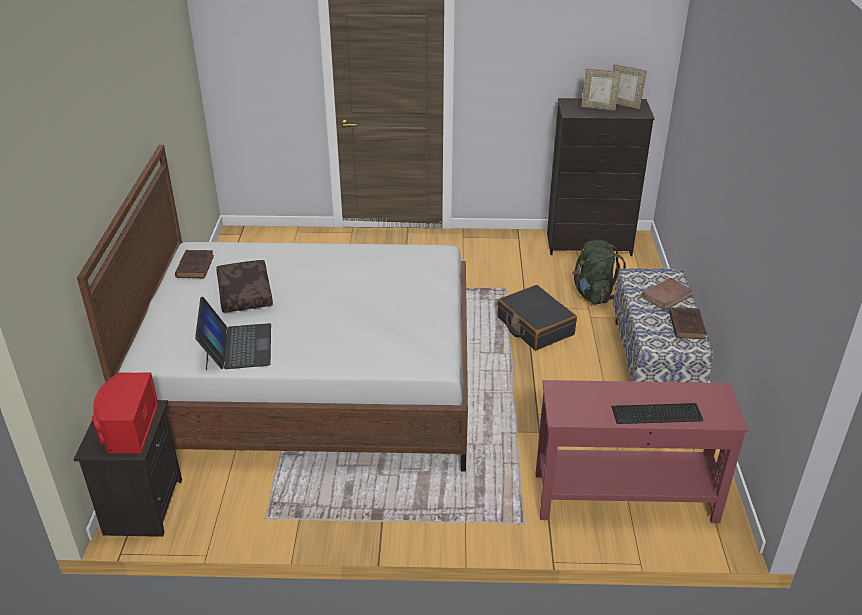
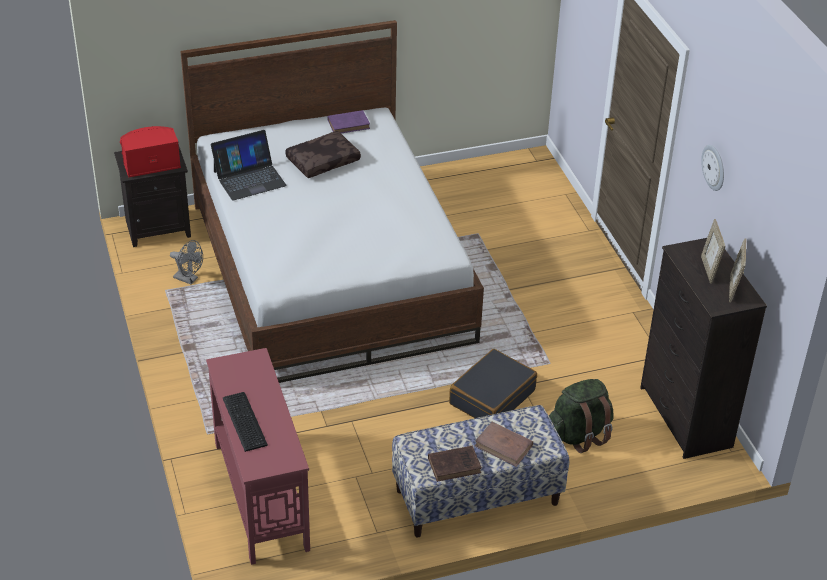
camera: 70 degrees right, 5 degrees up
brown book [175,250,214,278] -> purple book [328,110,370,133]
none -> grey fan [170,240,203,285]
none -> wall clock [701,145,724,191]

